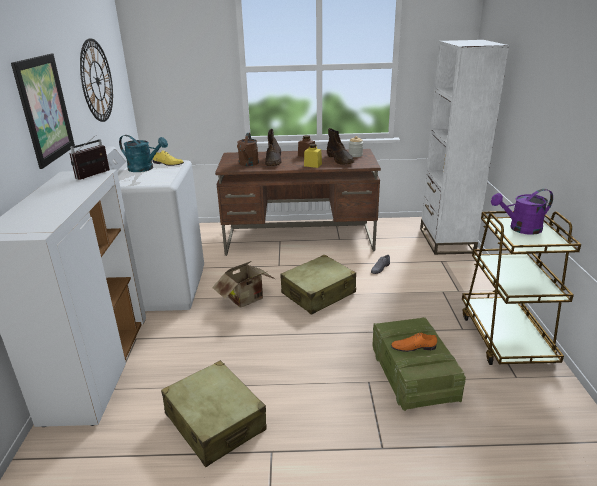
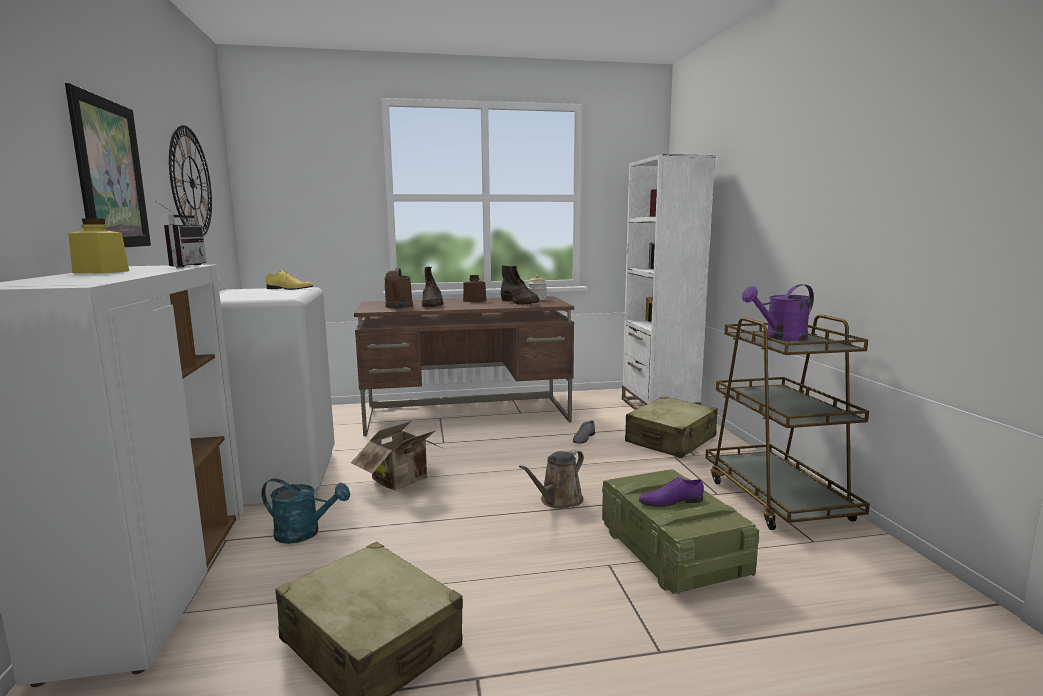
camera: 10 degrees left, 15 degrees down
radio [69,136,110,180] -> radio turned 150 degrees clockwise [155,201,207,267]
turquoise watering can [119,135,168,172] -> turquoise watering can moved to [261,478,350,544]
beige suitcase [280,255,356,315] -> beige suitcase moved to [625,396,718,458]
yellow jar [304,144,322,168] -> yellow jar moved to [68,218,129,273]
orange shoe [391,333,437,352] -> purple shoe [639,477,704,507]
none -> brown watering can [519,450,584,509]

